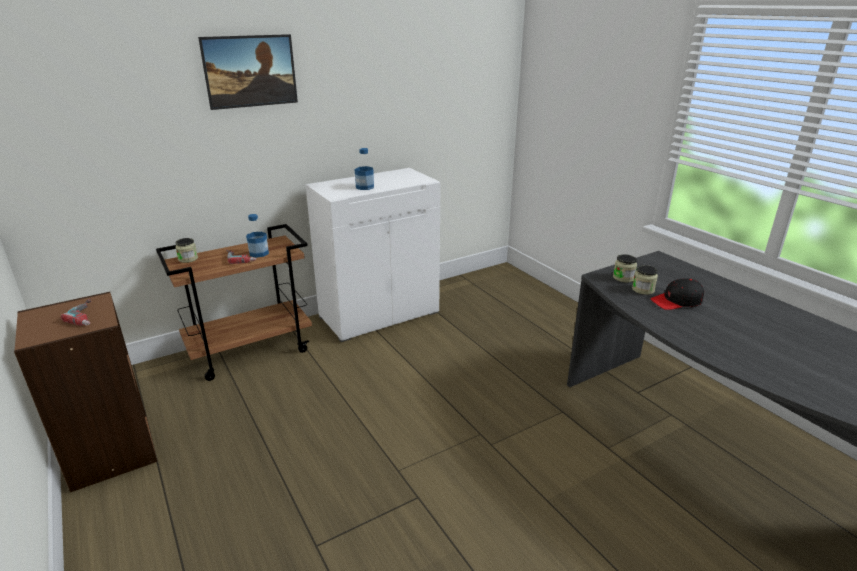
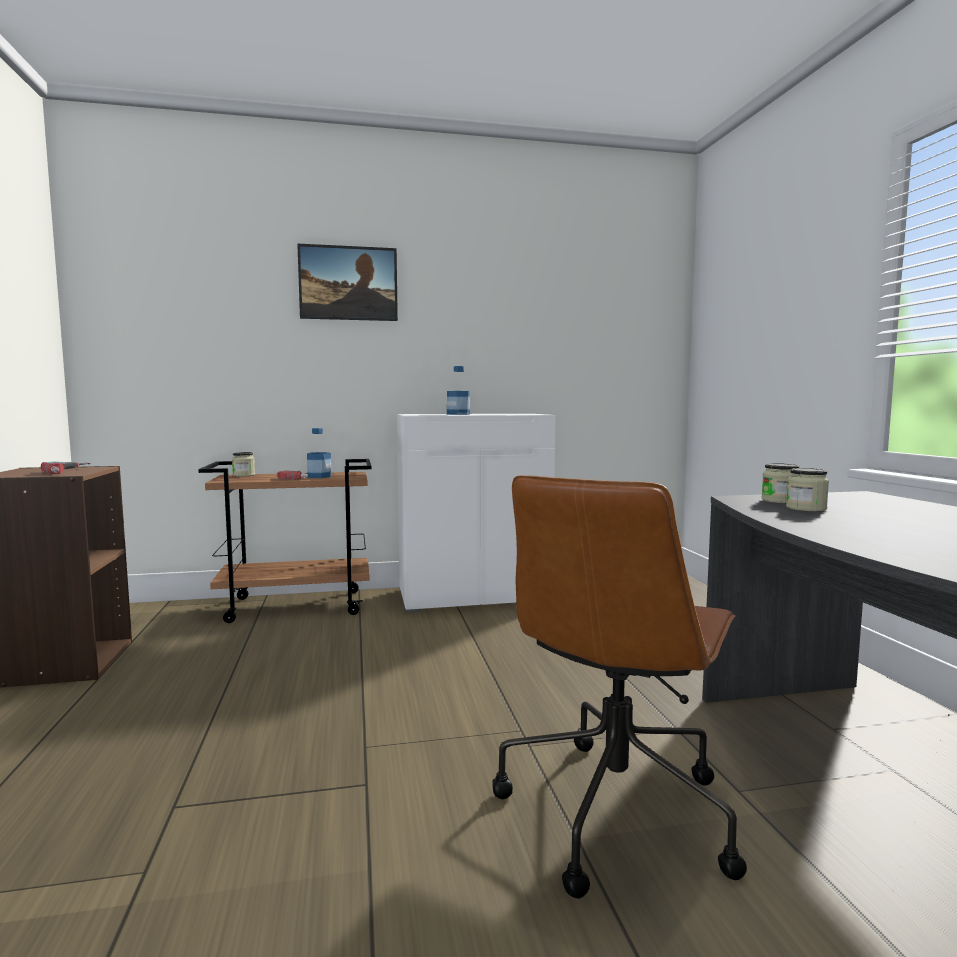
camera: 20 degrees right, 20 degrees down
black cap [651,279,704,310] -> none
none -> brown office chair [492,475,747,898]

